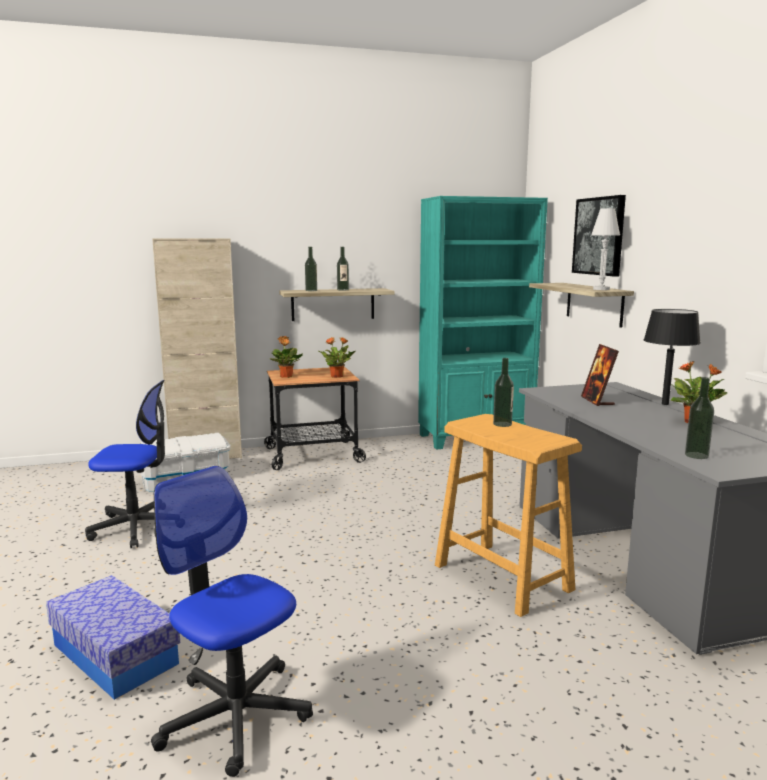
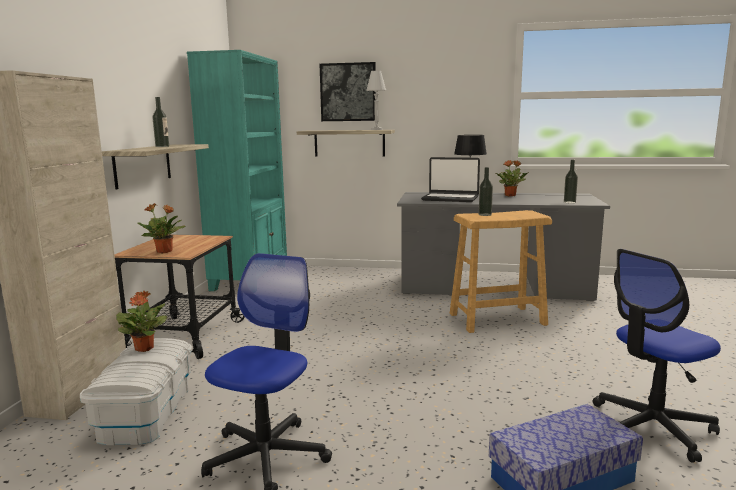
camera: 65 degrees left, 0 degrees up
bottle [305,247,317,291] -> none
potted plant [318,337,355,378] -> potted plant moved to [116,291,167,352]
picture frame [581,344,619,406] -> laptop [421,157,480,202]

